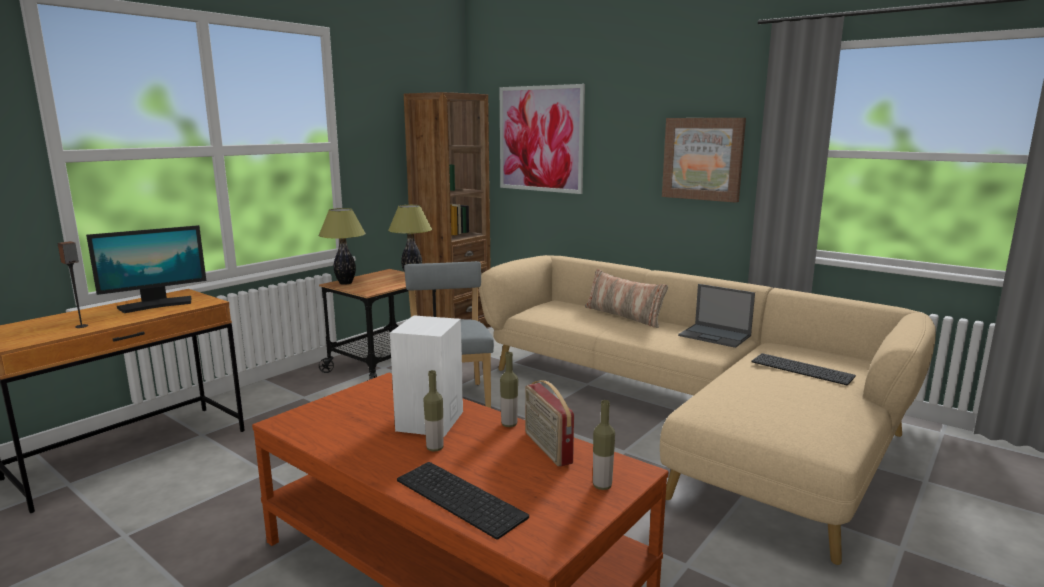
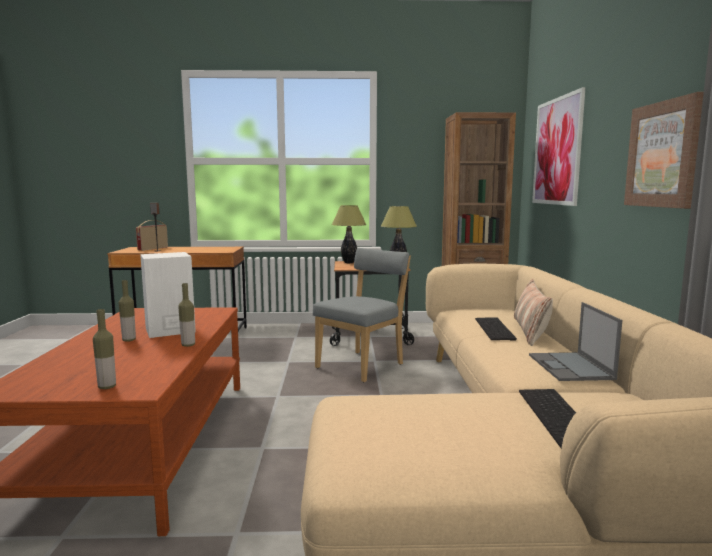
camera: 50 degrees right, 5 degrees down
monitor [86,225,206,313] -> none
keyboard [397,462,529,539] -> keyboard moved to [475,317,517,340]
radio [525,380,574,467] -> radio moved to [136,220,168,251]

